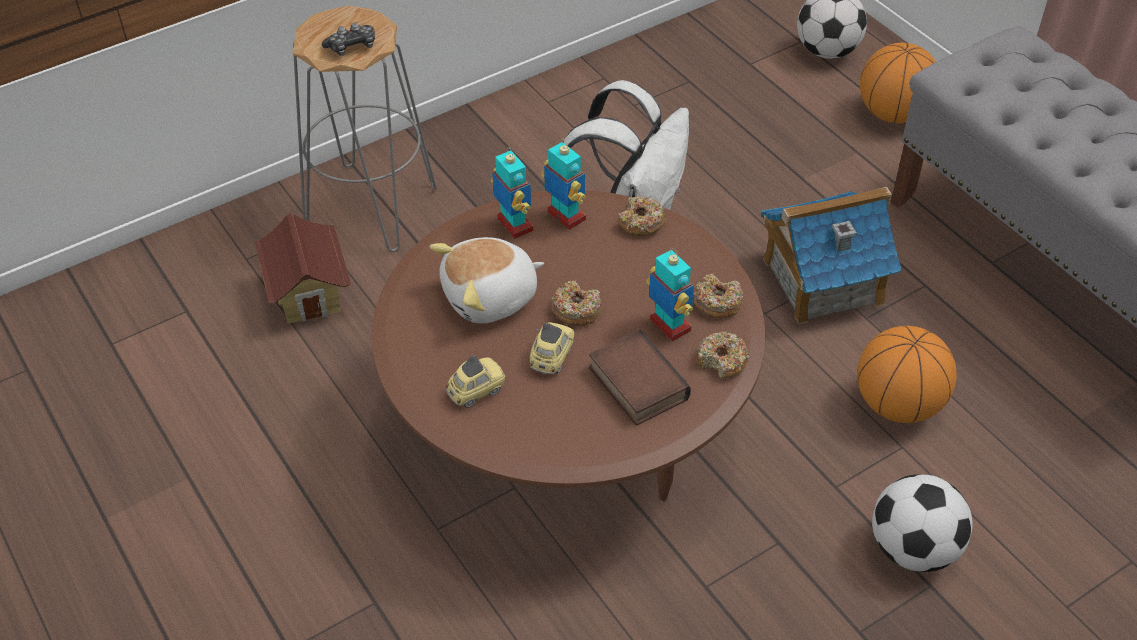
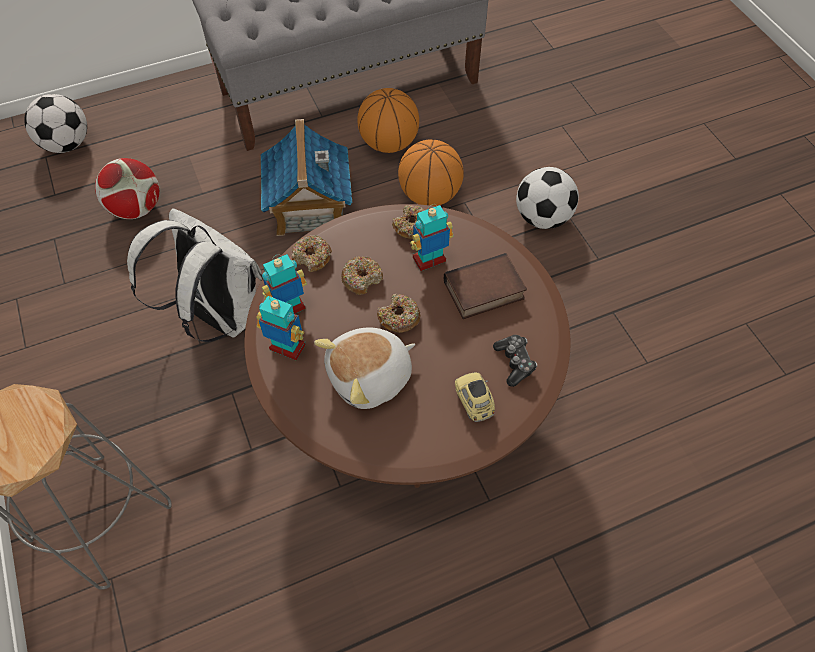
camera: 80 degrees left, 10 degrees up
toy house [254,214,351,324] -> none
game controller [322,23,375,56] -> game controller moved to [493,335,537,387]
plush toy [430,237,544,323] -> plush toy turned 75 degrees clockwise [314,328,415,409]
toy robot [491,147,534,239] -> toy robot turned 45 degrees clockwise [257,296,306,360]
toy car [530,322,574,374] -> none
donut [696,331,749,378] -> donut moved to [341,257,383,295]
basketball [860,43,936,123] -> basketball moved to [357,88,419,153]
none -> football [95,158,159,219]

